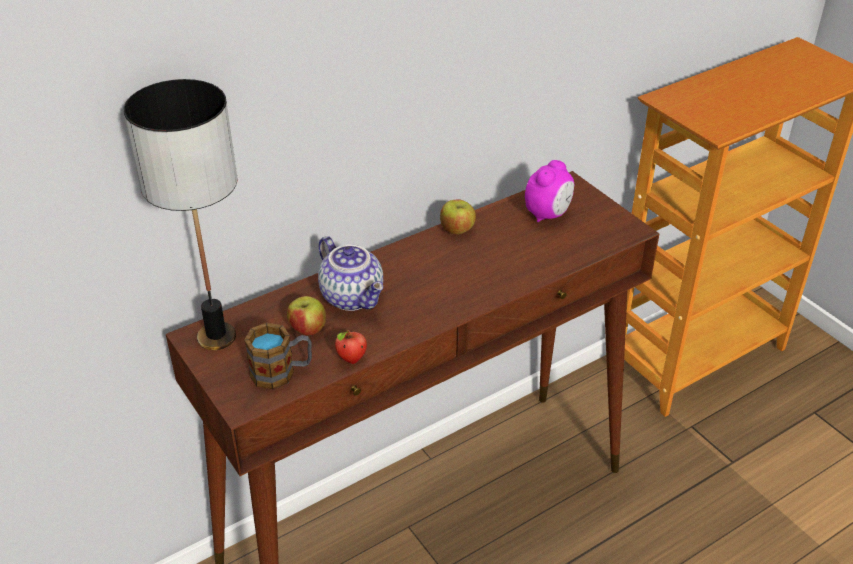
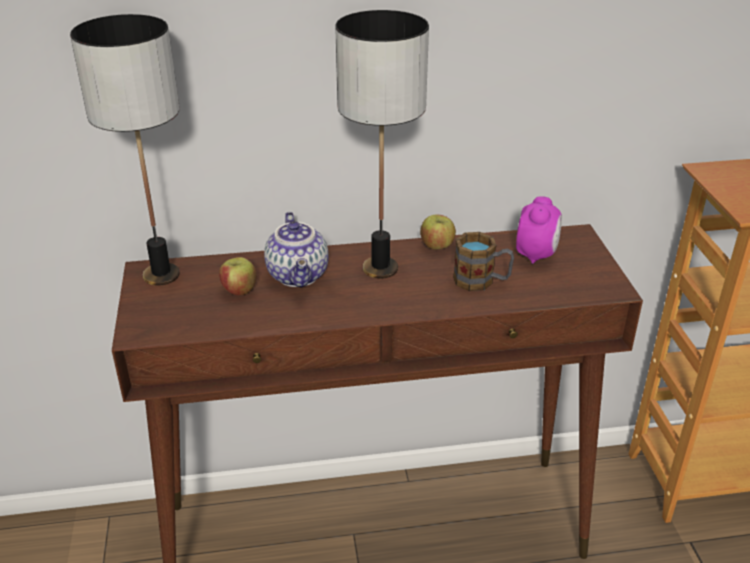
camera: 25 degrees right, 5 degrees down
mug [244,323,312,389] -> mug moved to [453,232,514,291]
apple [335,330,367,364] -> none
alarm clock [525,160,574,222] -> alarm clock turned 45 degrees counterclockwise [516,196,562,264]
none -> table lamp [335,10,429,279]

